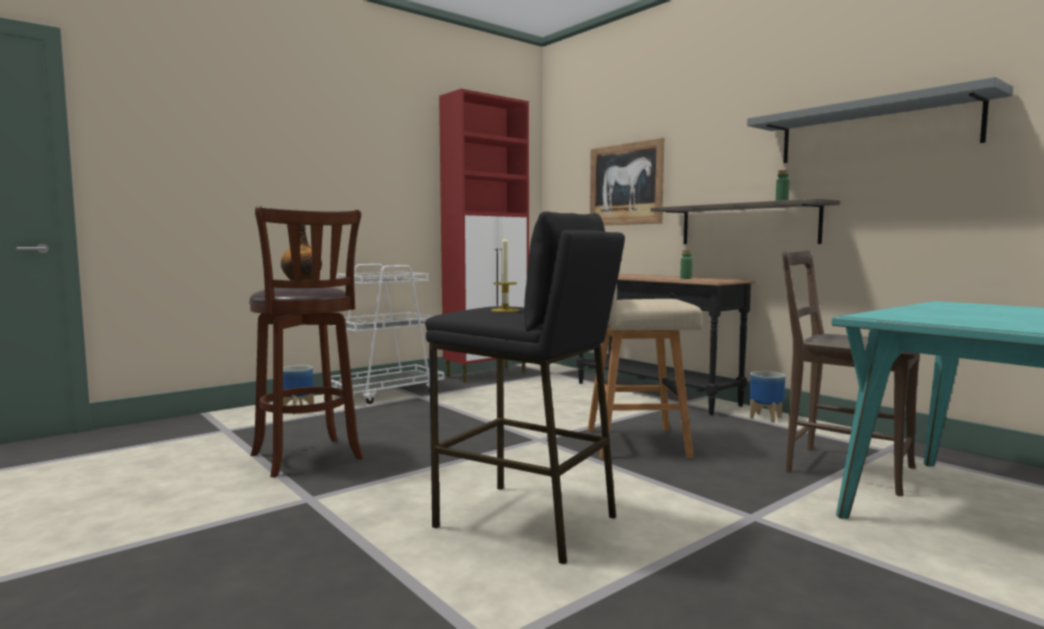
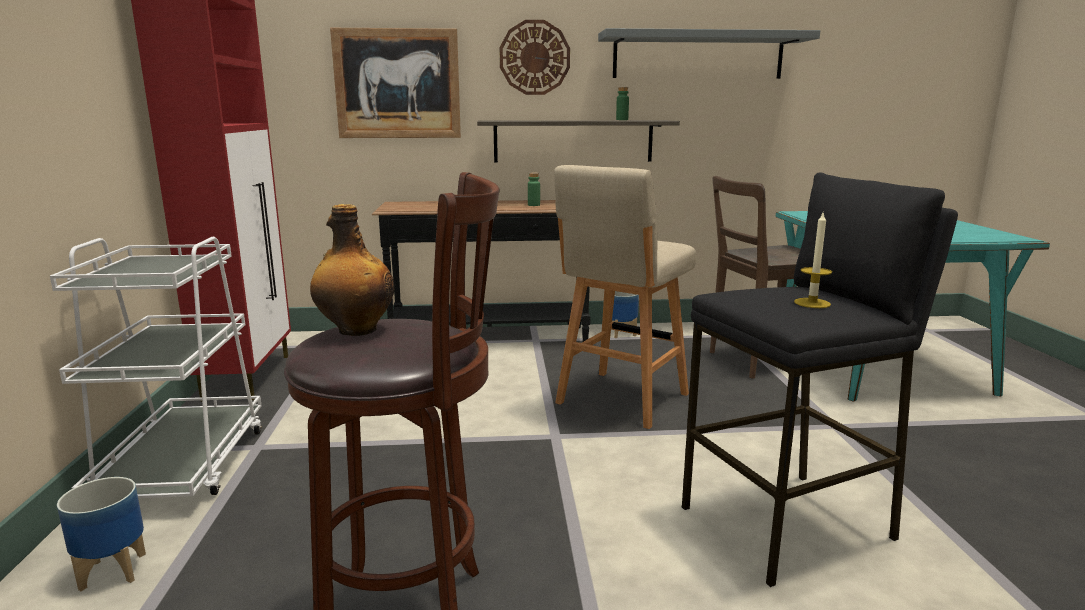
camera: 55 degrees left, 10 degrees up
none -> wall clock [500,20,570,95]

